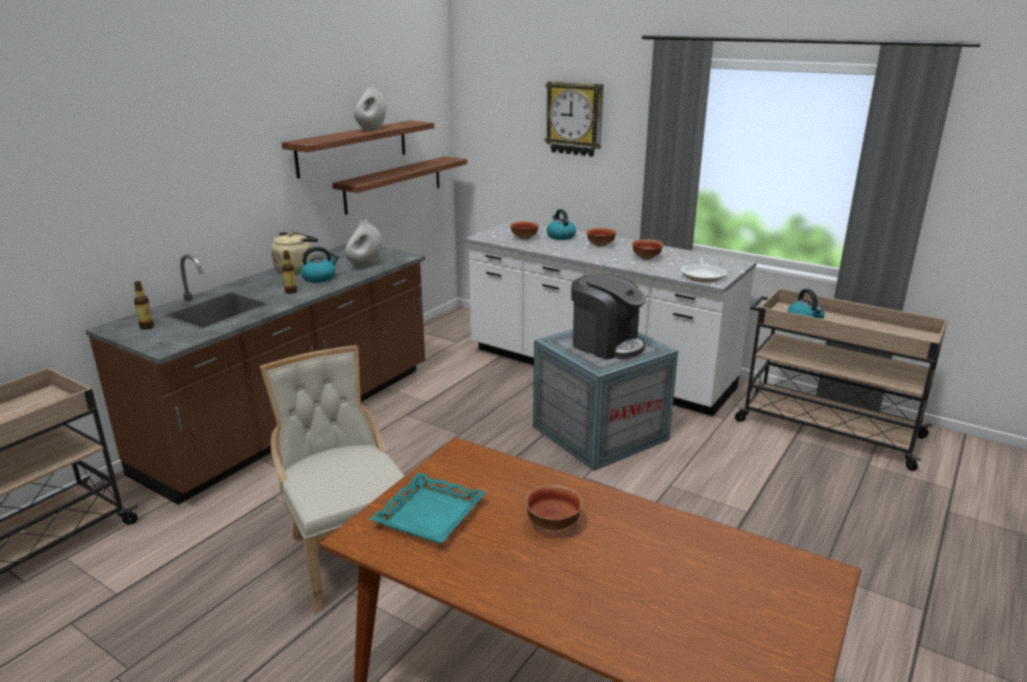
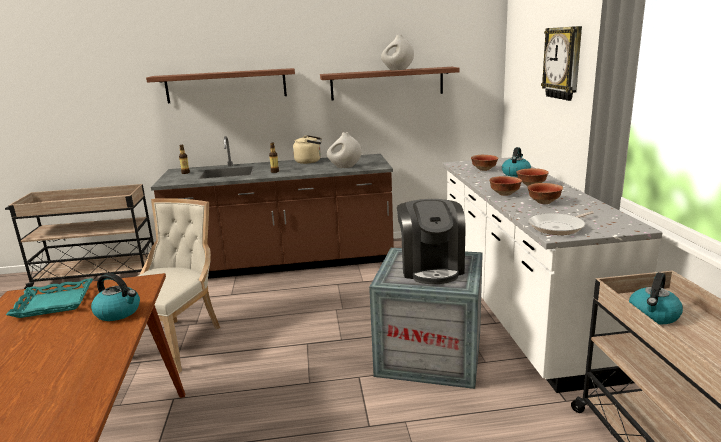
camera: 50 degrees right, 5 degrees down
kettle [300,247,339,283] -> kettle moved to [91,273,140,321]
shelf [332,156,467,215] -> shelf moved to [146,68,295,103]
bowl [525,485,583,530] -> bowl moved to [489,176,522,196]

